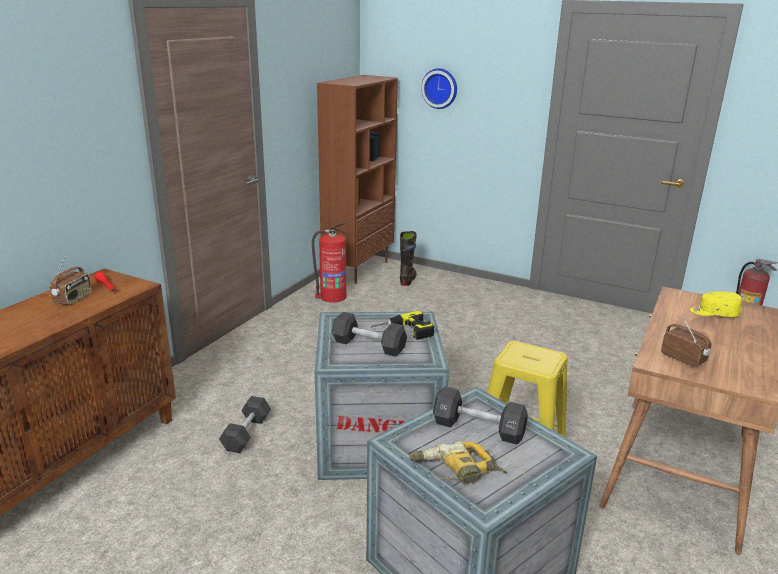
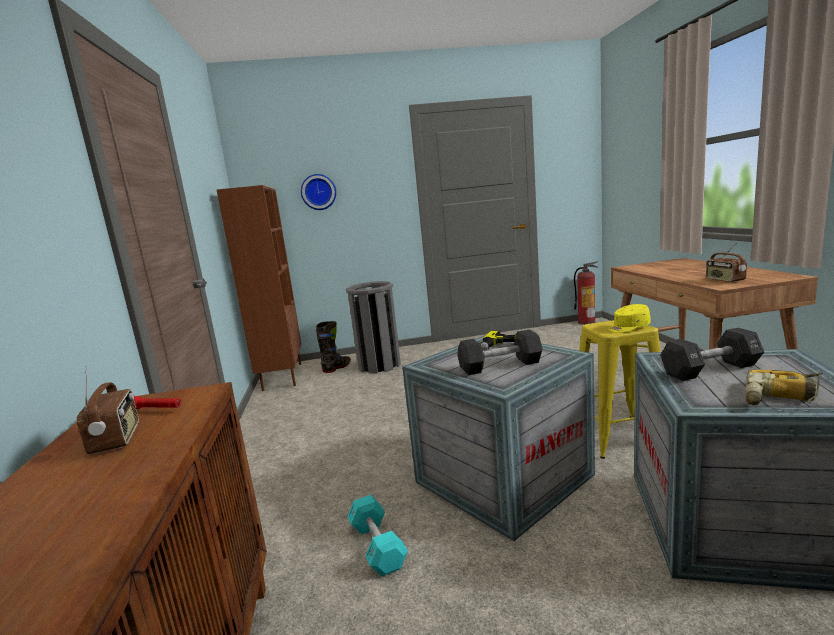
camera: 35 degrees left, 10 degrees down
black dumbbell [219,396,271,453] -> turquoise dumbbell [347,495,408,577]
fire extinguisher [312,222,349,303] -> none
black boot [400,231,417,286] -> black boot turned 60 degrees clockwise [316,321,351,373]
radio [661,316,712,367] -> radio turned 120 degrees counterclockwise [706,242,747,283]
yellow cap [690,292,742,317] -> yellow cap moved to [609,304,651,333]
none -> grey trash can [346,281,401,374]

